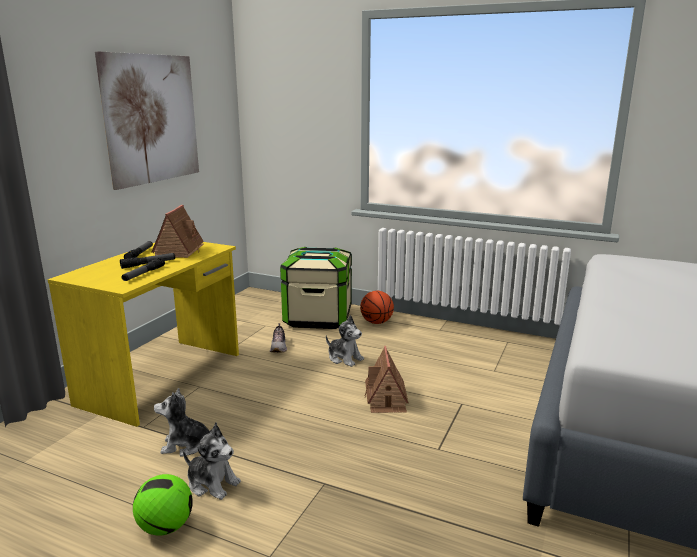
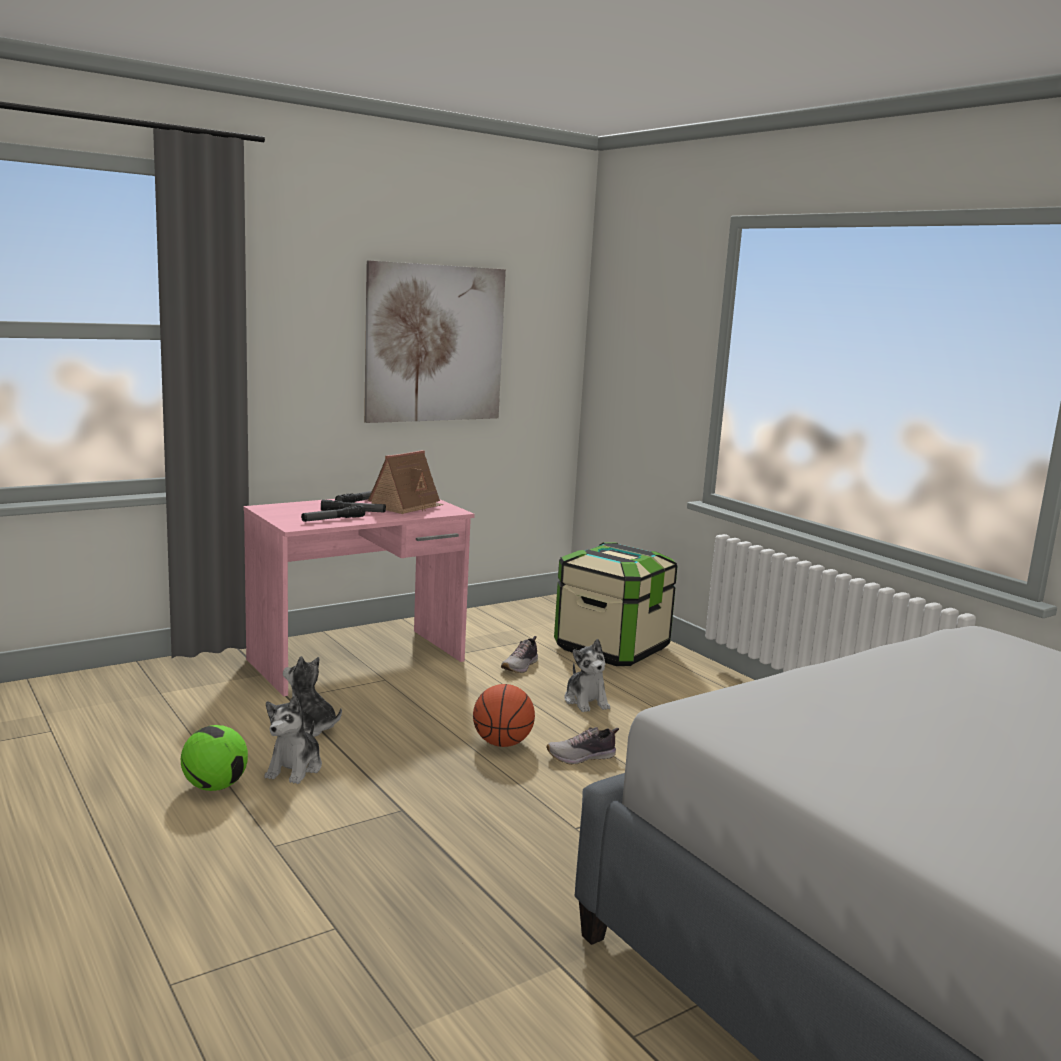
camera: 30 degrees right, 5 degrees down
yellow desk [48,242,239,427] -> pink desk [243,499,475,696]
plush toy [183,424,241,500] -> plush toy turned 45 degrees clockwise [264,696,322,784]
basketball [360,291,394,324] -> basketball moved to [473,684,535,747]
toy house [365,346,409,413] -> shoe [547,727,619,765]

